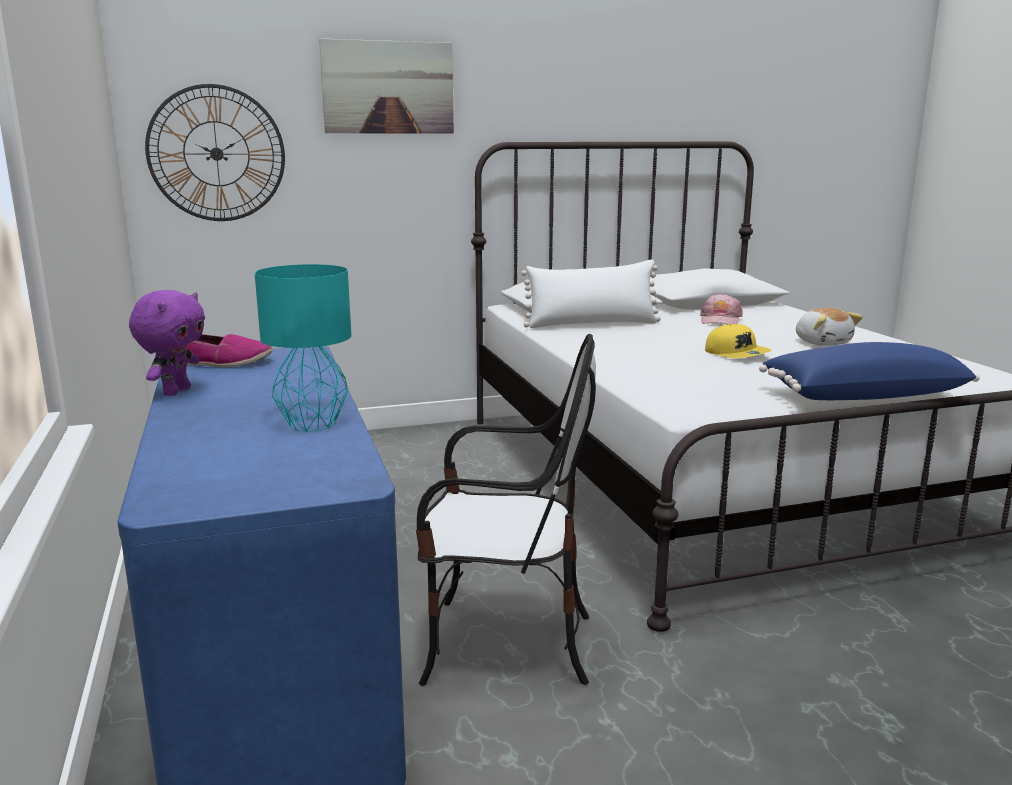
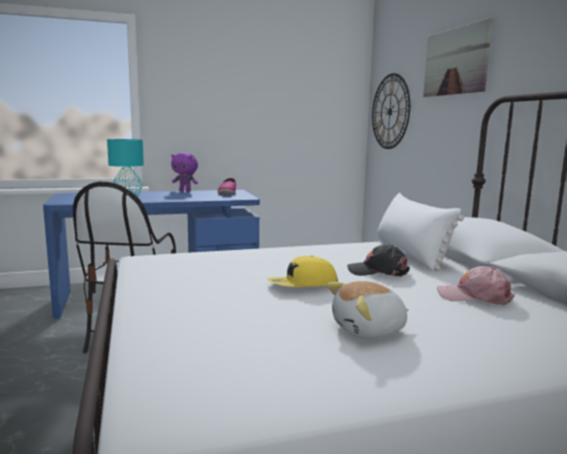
camera: 90 degrees right, 5 degrees down
blue pillow [759,342,980,400] -> none
none -> black cap [347,245,410,277]

